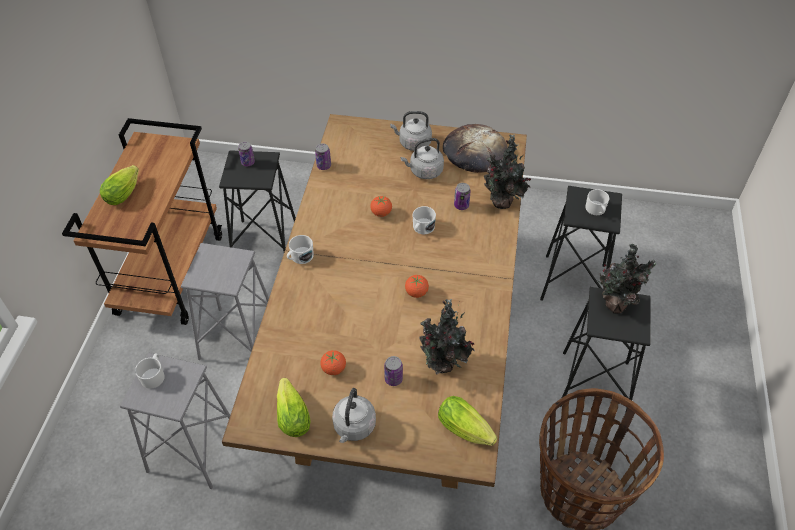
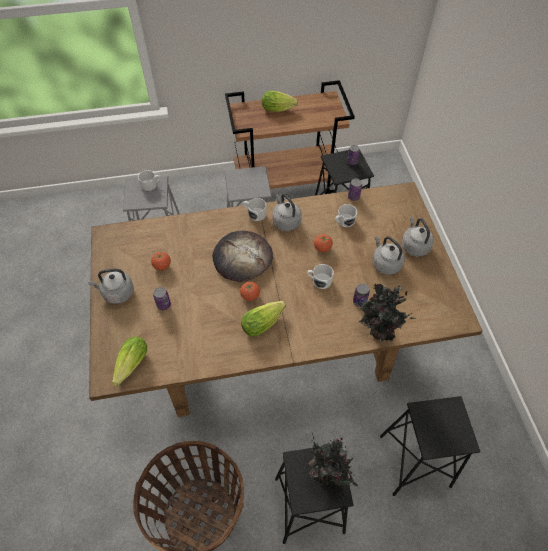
camera: 70 degrees right, 5 degrees up
lettuce [277,378,311,437] -> lettuce moved to [241,301,286,337]
potted plant [419,299,475,375] -> none
bread [443,124,508,173] -> bread moved to [212,231,273,282]
white mug [585,189,609,215] -> white mug moved to [335,204,357,227]
none -> grey kettle [272,194,302,231]

